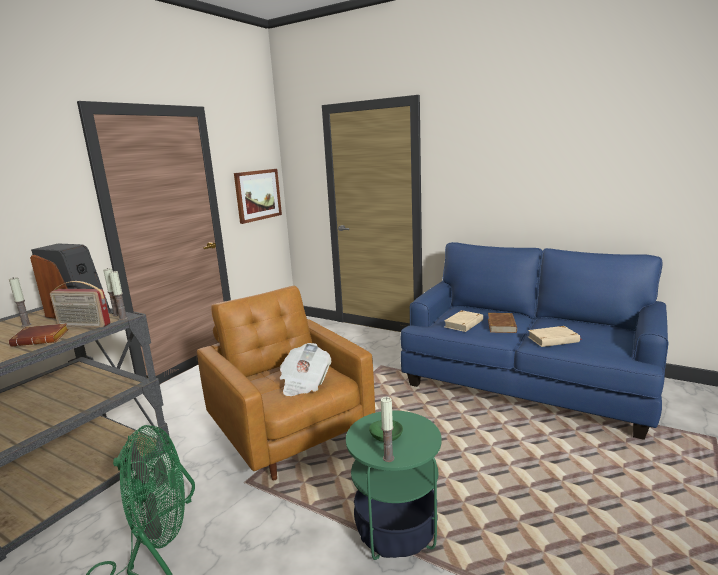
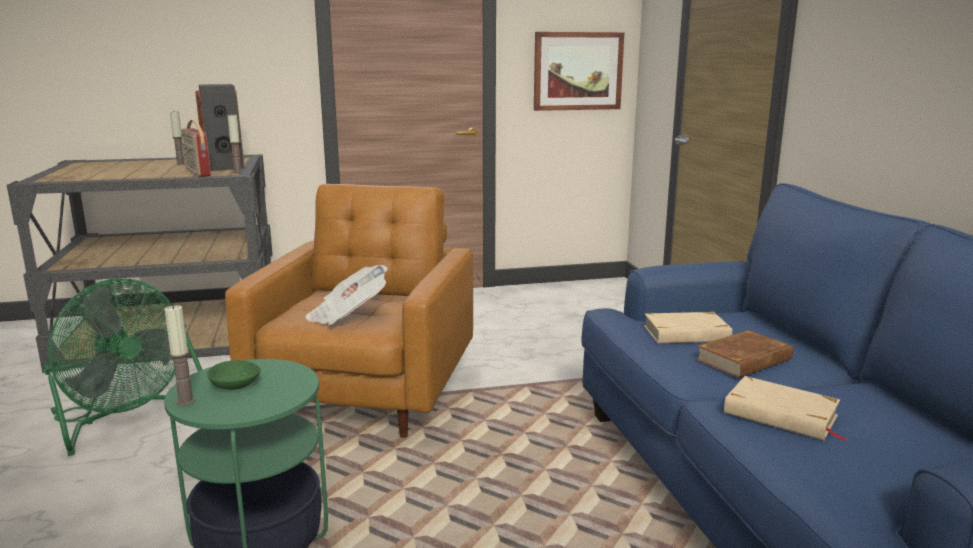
camera: 45 degrees right, 0 degrees up
brown book [9,323,69,347] -> none
candle [109,270,128,320] -> none

